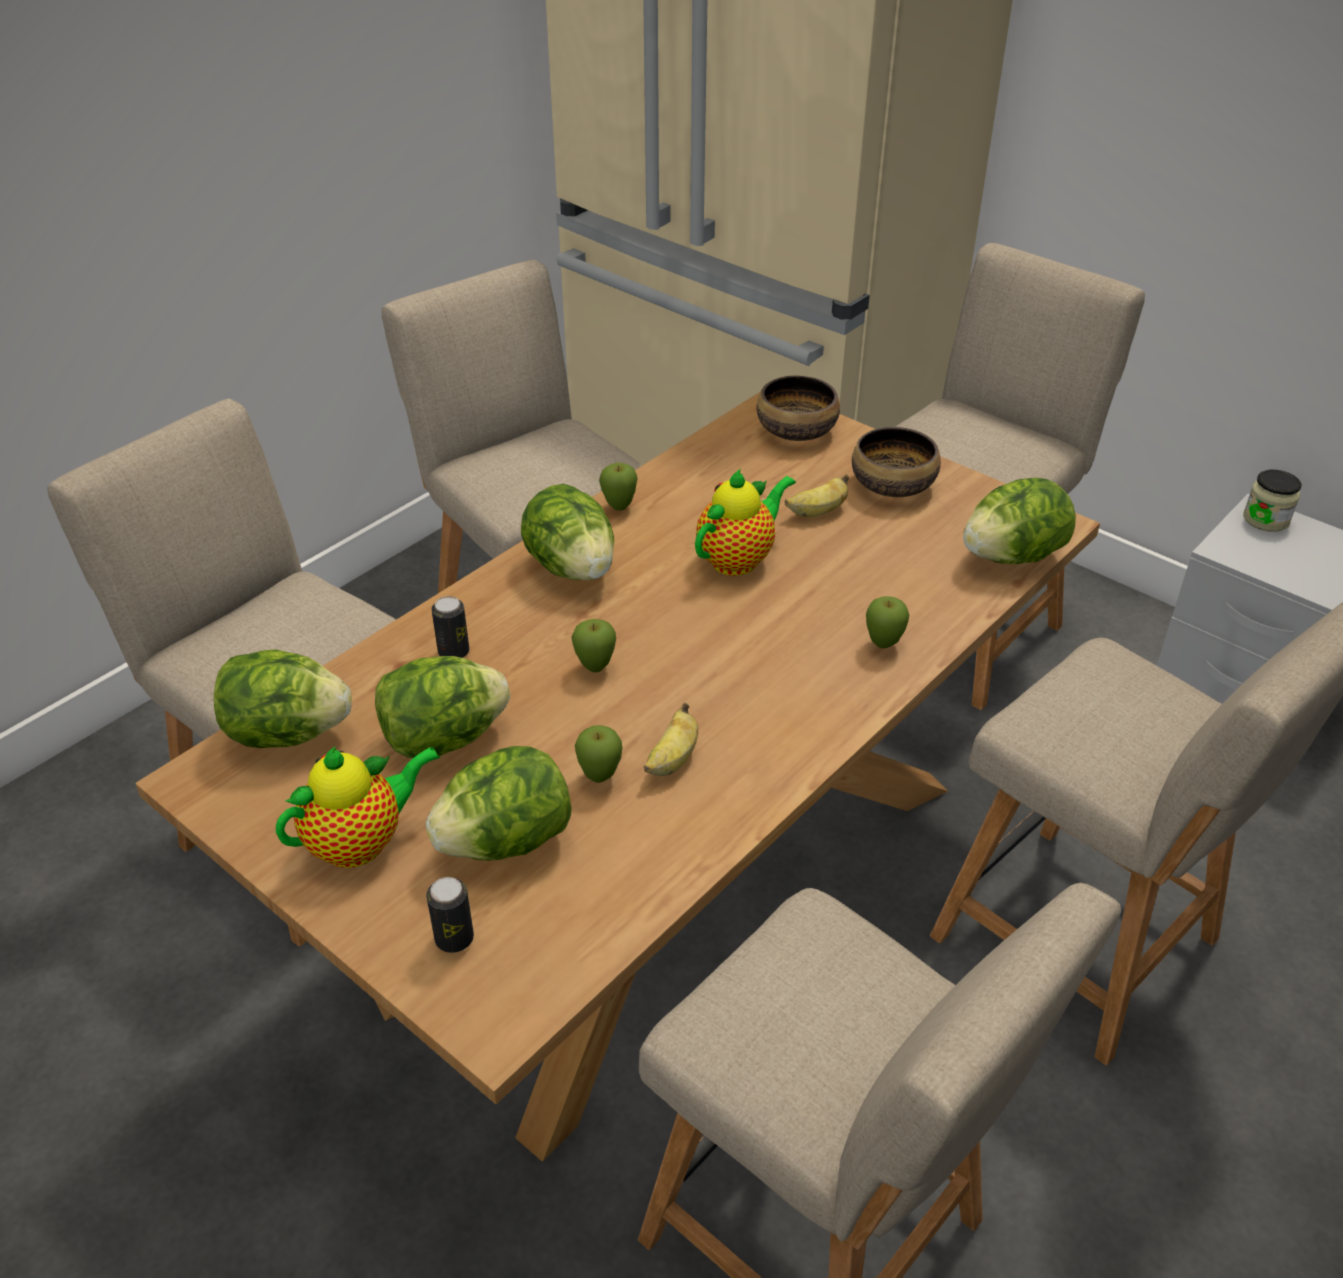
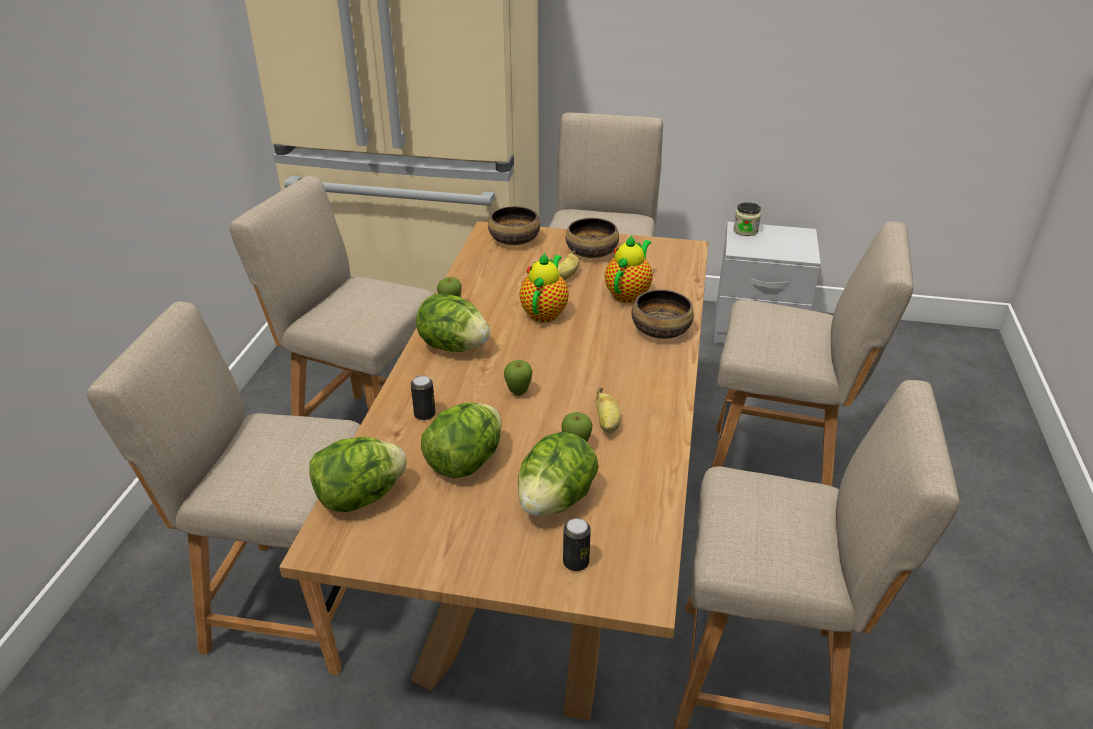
camera: 30 degrees left, 5 degrees down
teapot [276,746,440,868] -> teapot moved to [605,235,653,303]
apple [866,596,909,648] -> bowl [632,290,694,339]
lettuce [963,478,1076,564] -> none

